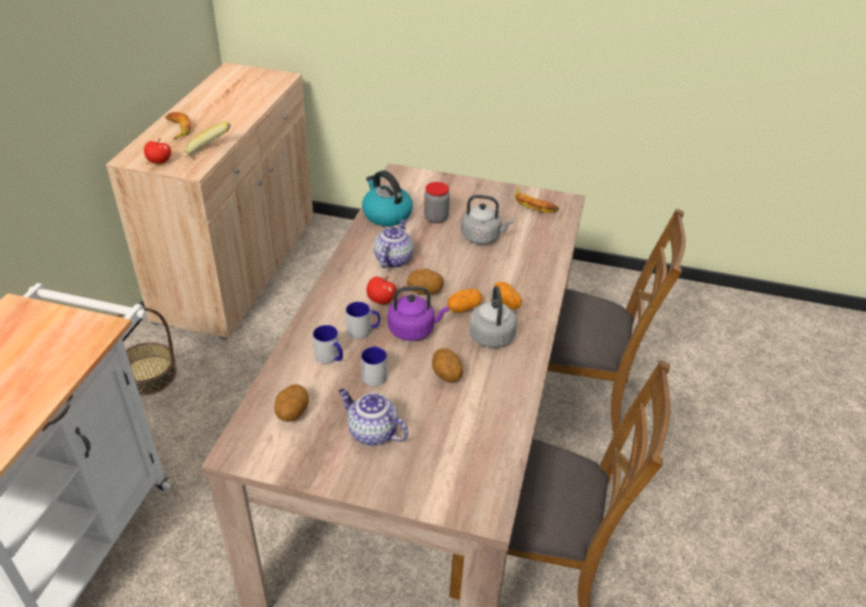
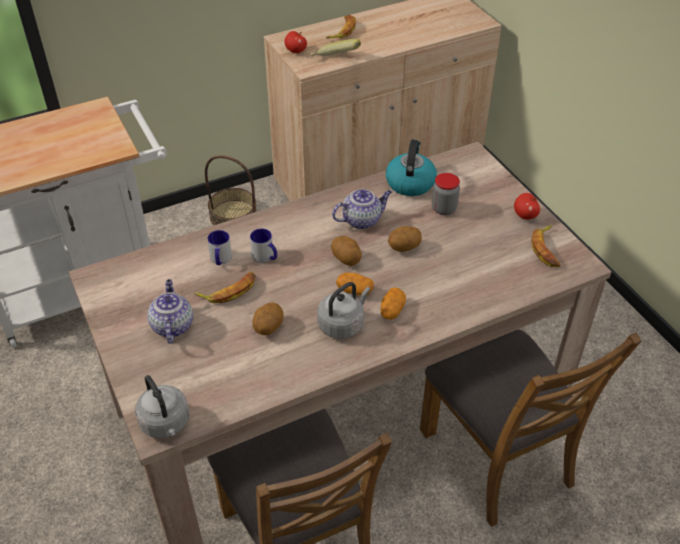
camera: 50 degrees right, 5 degrees up
potato [274,384,309,422] -> potato moved to [388,226,422,252]
mug [361,346,387,387] -> banana [194,272,256,303]
apple [367,277,397,304] -> apple moved to [514,193,540,220]
purple kettle [388,286,449,341] -> none
grey kettle [461,195,514,244] -> grey kettle moved to [135,375,189,439]

